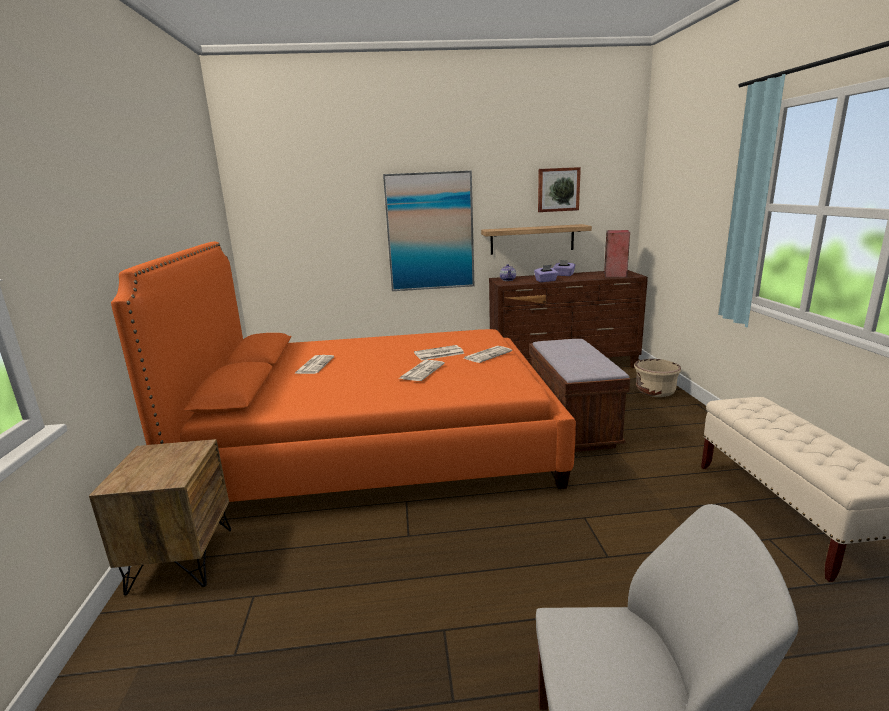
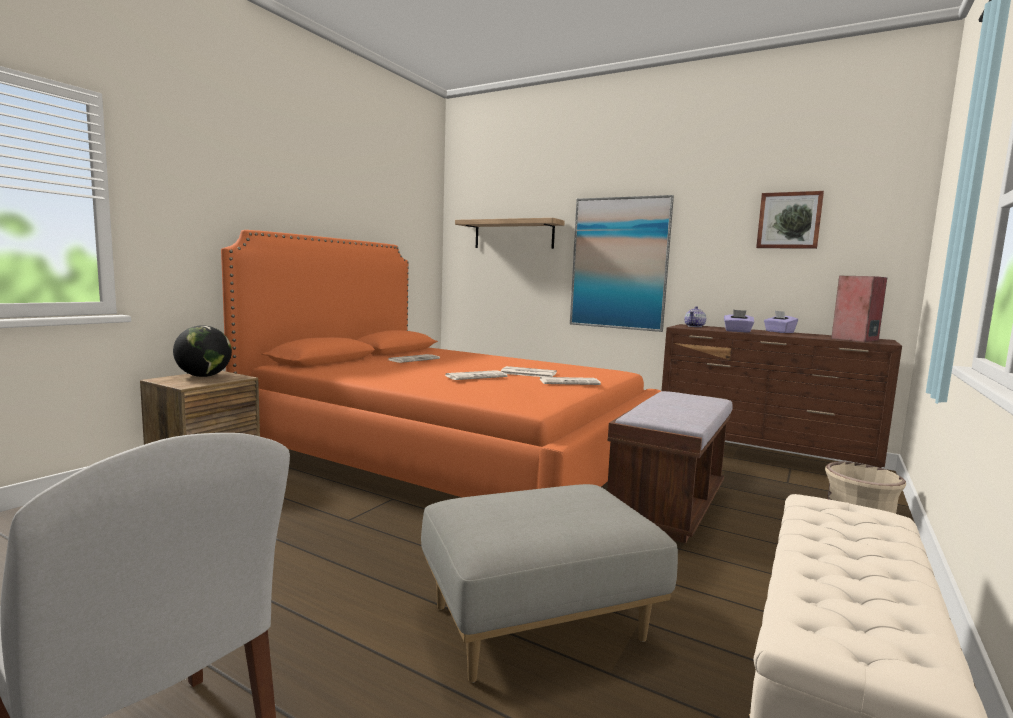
camera: 35 degrees right, 10 degrees down
shelf [481,224,592,255] -> shelf moved to [455,218,565,249]
none -> globe [173,325,232,377]
none -> grey ottoman [421,484,678,683]

